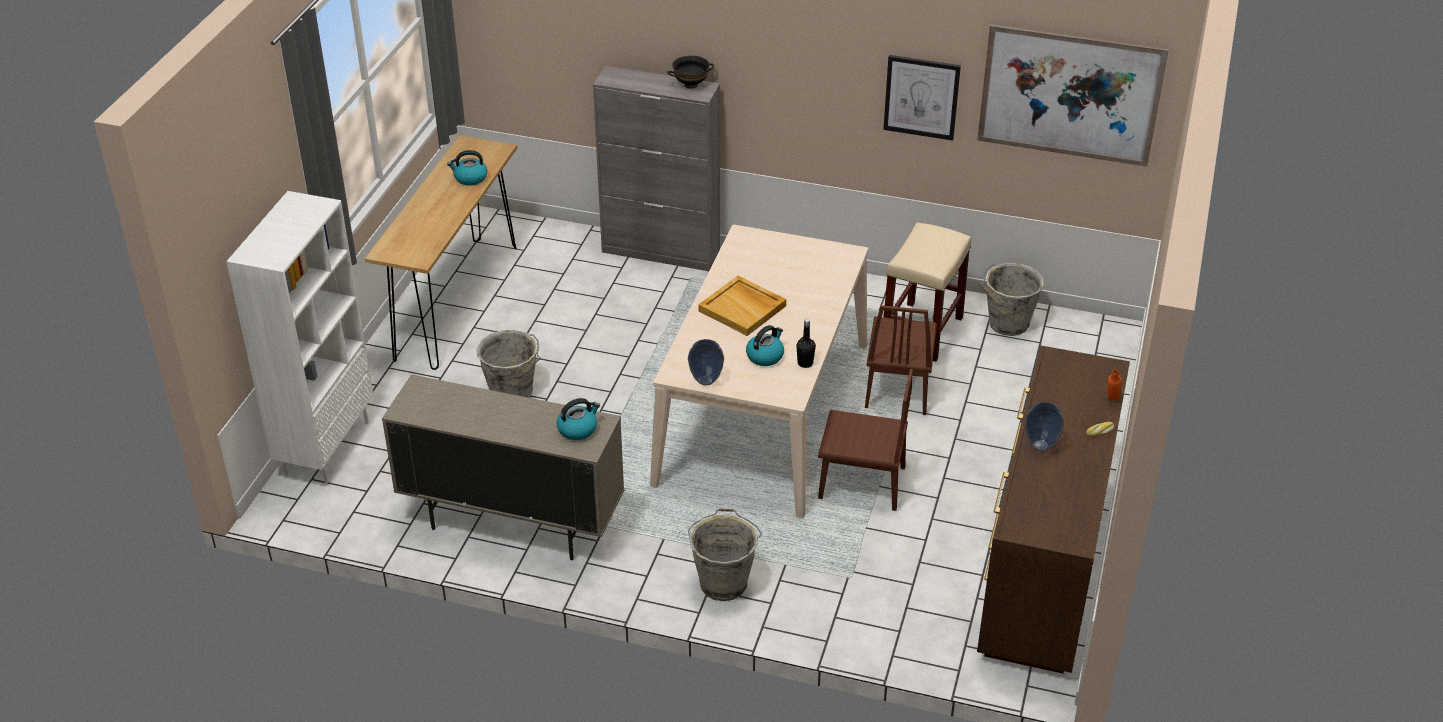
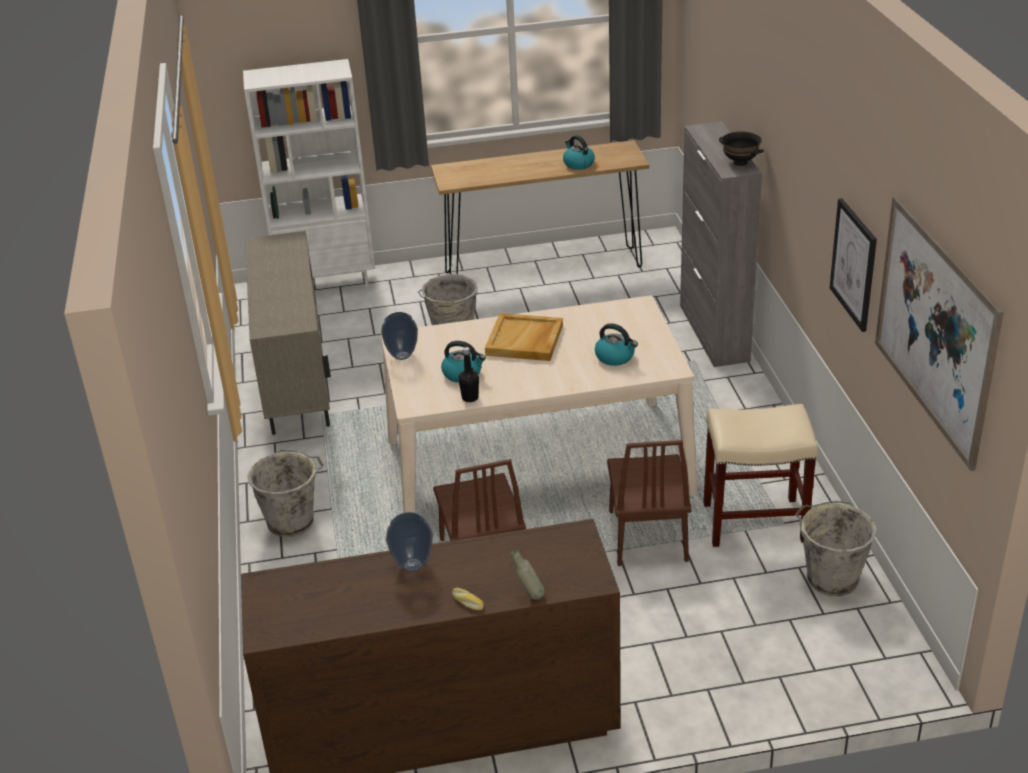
camera: 65 degrees right, 5 degrees down
kettle [557,398,600,440] -> kettle moved to [595,323,638,366]
brown chair [865,305,937,415] -> brown chair turned 75 degrees counterclockwise [607,440,692,566]
orange bottle [1107,369,1122,401] -> grey bottle [511,550,545,600]

